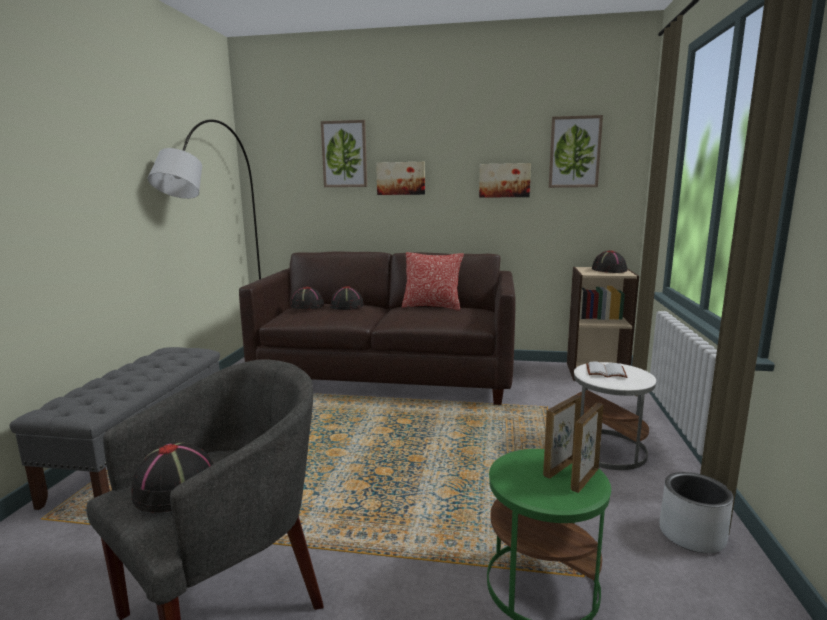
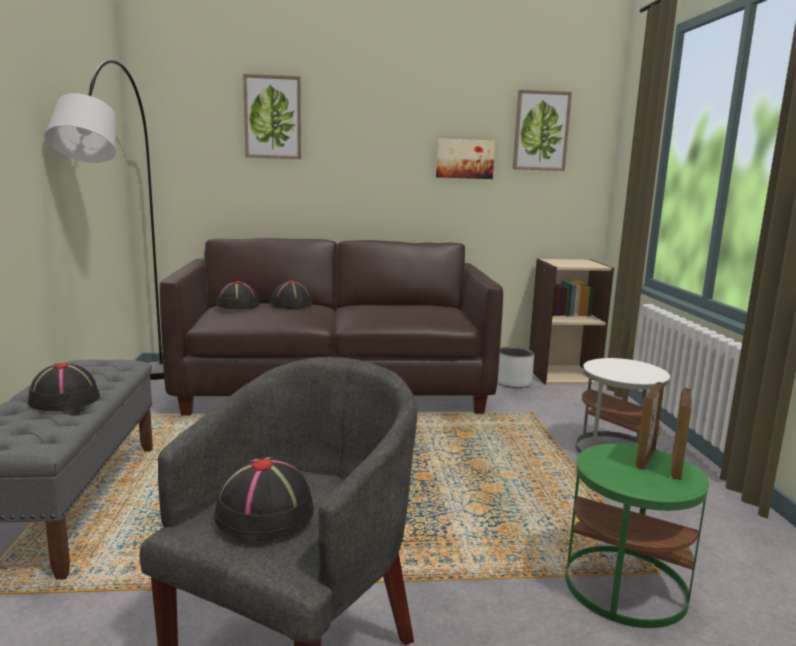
camera: 15 degrees left, 0 degrees up
picture [376,162,425,195] -> none
pillow [402,252,464,310] -> none
white book [586,361,627,378] -> none
black hat [592,250,628,273] -> black hat moved to [28,363,100,411]
grey planter [659,472,734,553] -> grey planter moved to [497,347,534,388]

